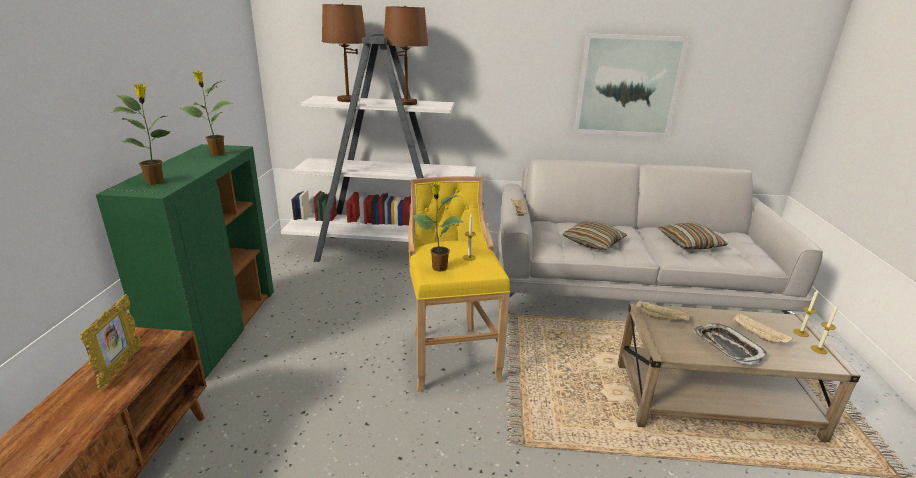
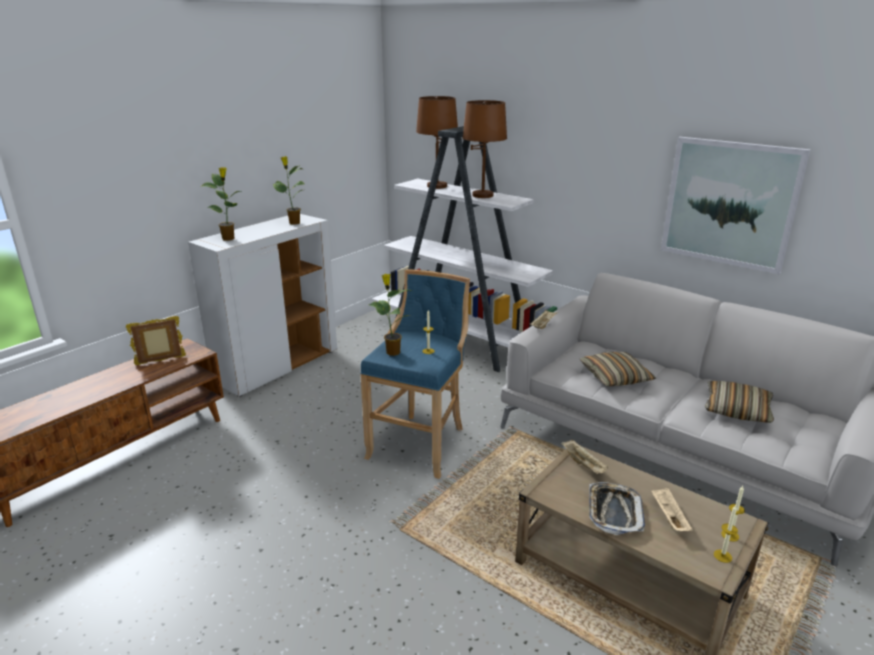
camera: 35 degrees right, 0 degrees up
picture frame [80,294,142,390] -> picture frame turned 150 degrees counterclockwise [126,316,186,365]
green cabinet [96,144,274,379] -> white cabinet [188,214,337,397]
yellow stool [408,176,510,392] -> blue stool [360,269,470,479]

